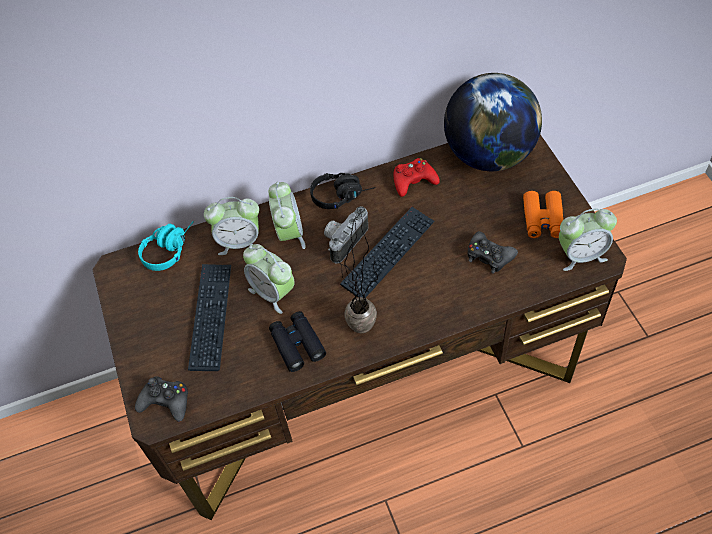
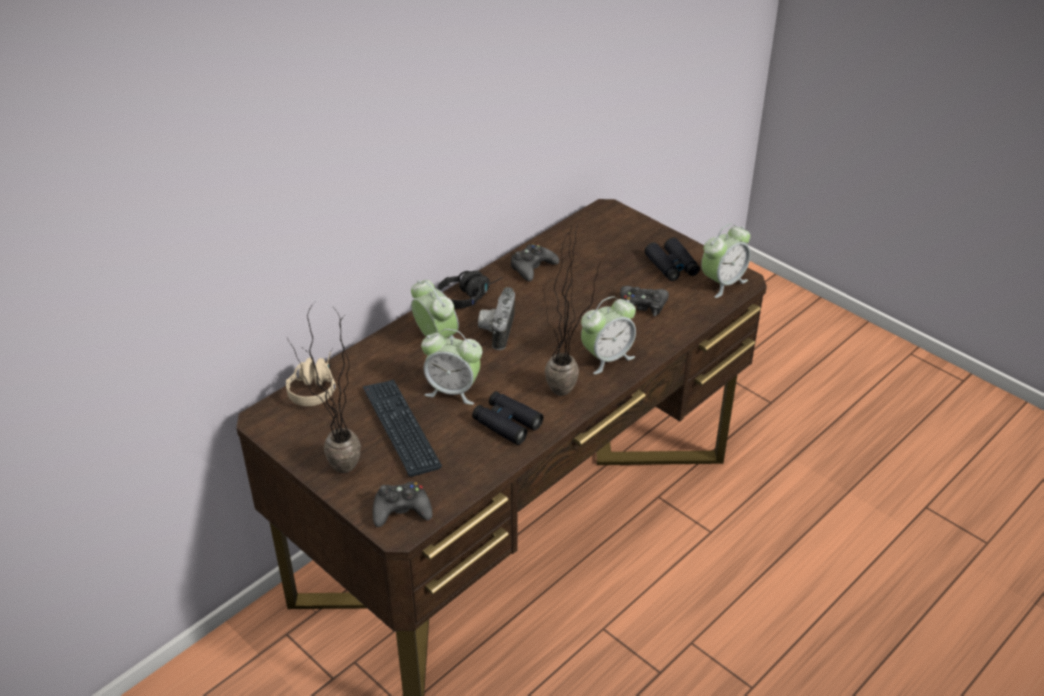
camera: 30 degrees left, 15 degrees down
turquoise headphones [138,221,194,271] -> beige headphones [286,353,336,406]
alarm clock [204,197,259,255] -> alarm clock moved to [581,296,636,374]
keyboard [340,207,435,298] -> none
red game controller [393,158,440,197] -> black game controller [511,243,559,282]
globe [444,73,542,171] -> none
orange binoculars [523,191,563,238] -> black binoculars [645,237,700,281]
none -> potted plant [287,302,361,473]

